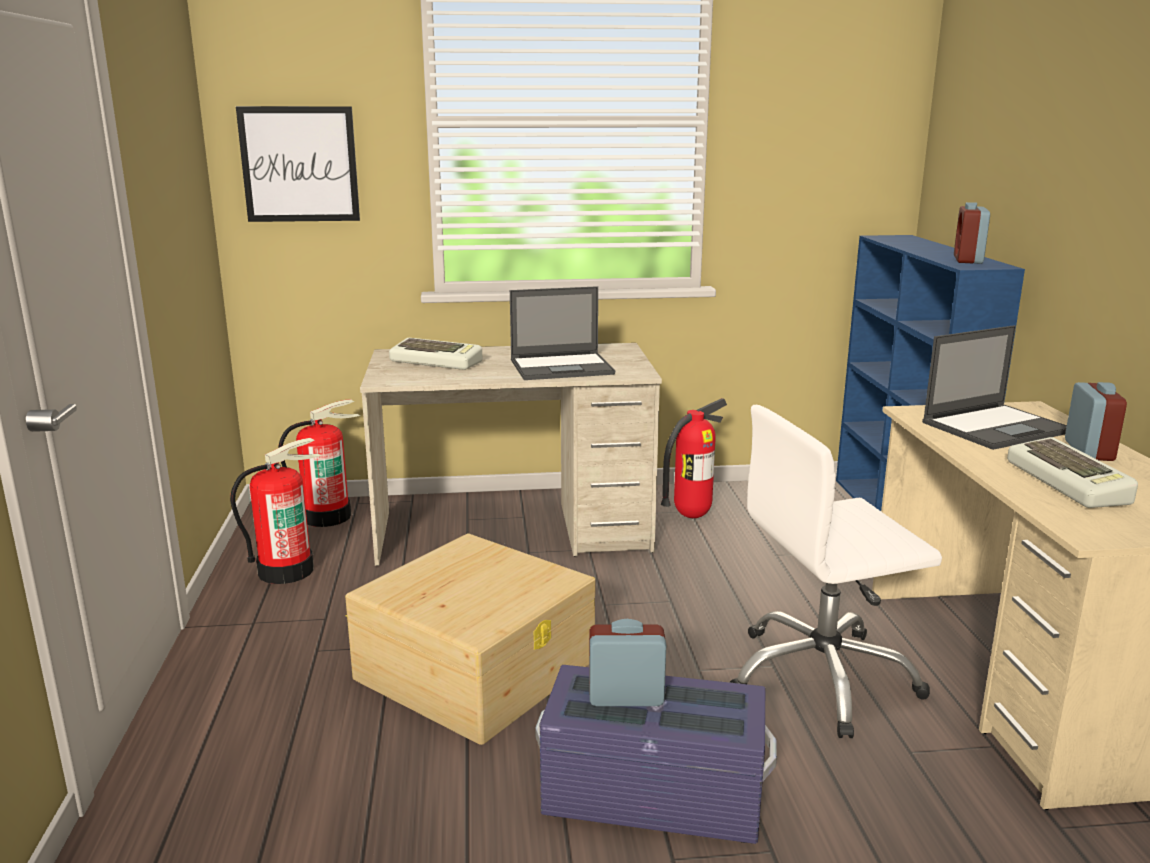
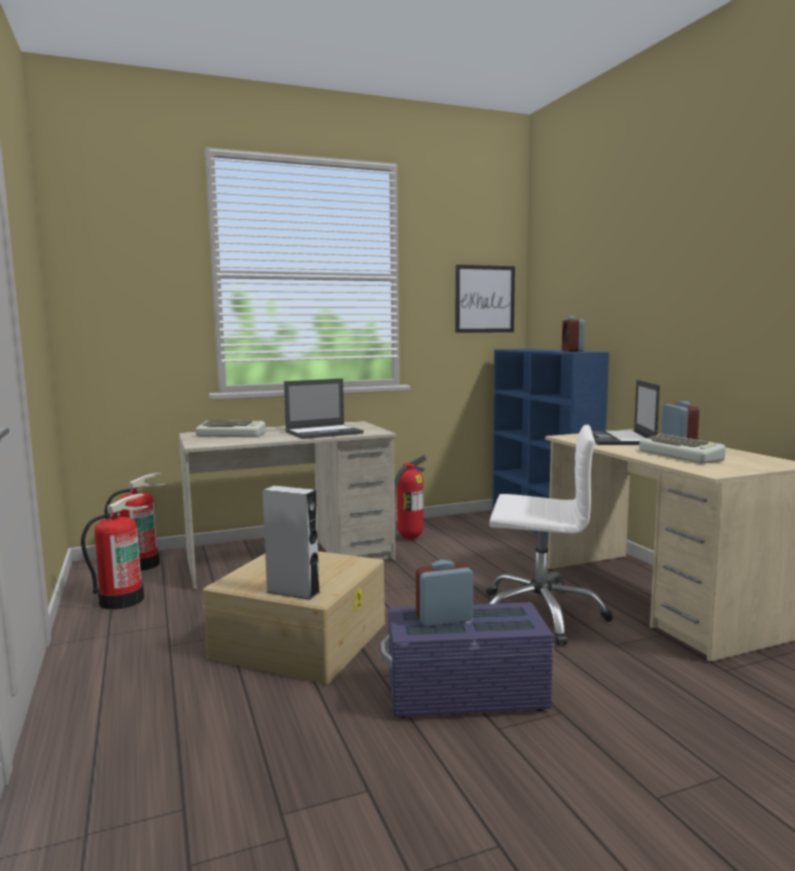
camera: 15 degrees left, 10 degrees down
picture [236,106,360,222] -> picture moved to [455,265,515,333]
white office chair [729,405,942,738] -> white office chair turned 135 degrees counterclockwise [486,425,613,645]
laptop [922,325,1067,450] -> laptop turned 135 degrees clockwise [592,380,660,445]
none -> grey speaker [262,486,320,600]

